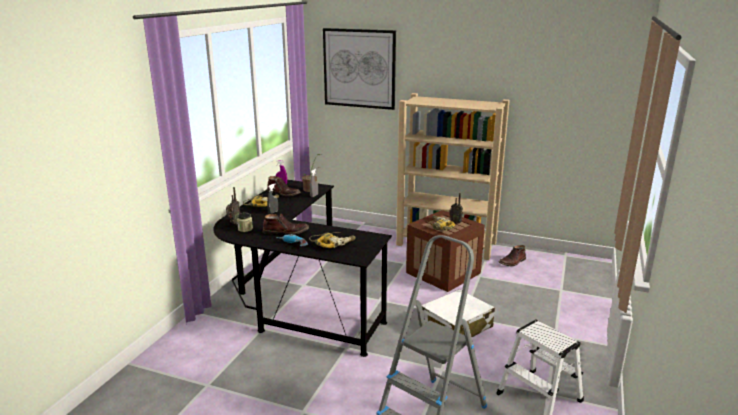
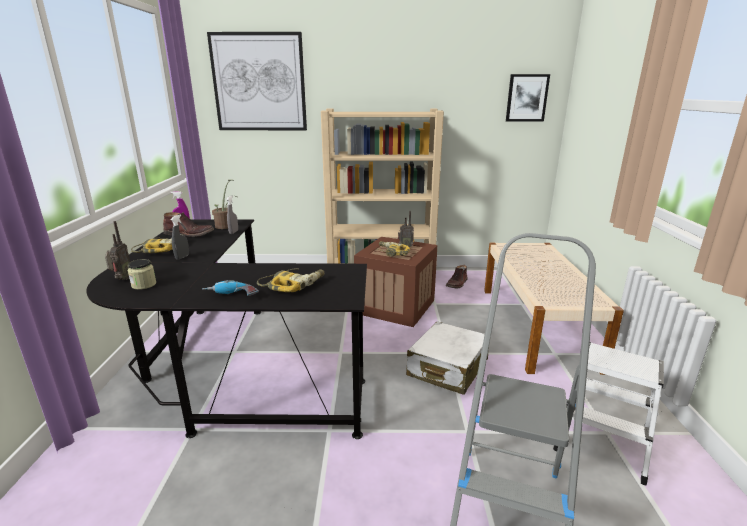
camera: 20 degrees left, 0 degrees up
brown boot [263,214,309,235] -> none
none -> beige bench [484,242,624,375]
none -> picture [506,74,550,122]

